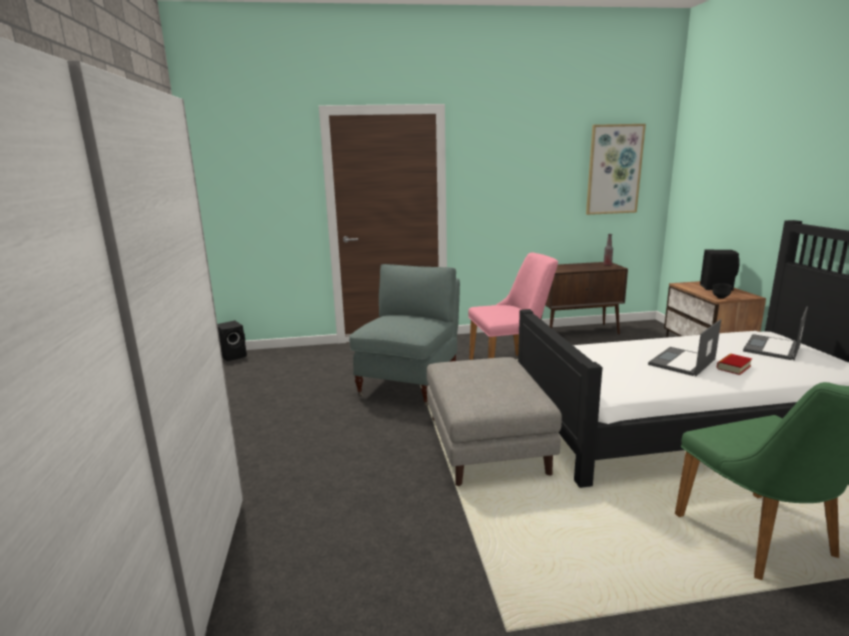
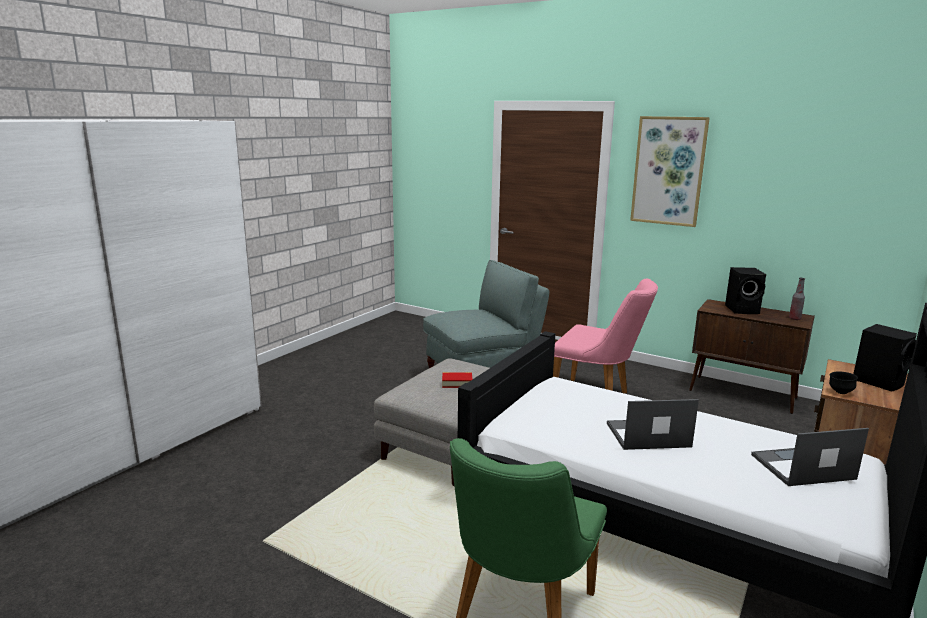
camera: 40 degrees right, 0 degrees up
black speaker [217,321,247,361] -> black speaker moved to [725,267,766,314]
picture [586,124,646,215] -> picture moved to [630,116,710,227]
book [717,354,752,375] -> book moved to [442,372,473,388]

